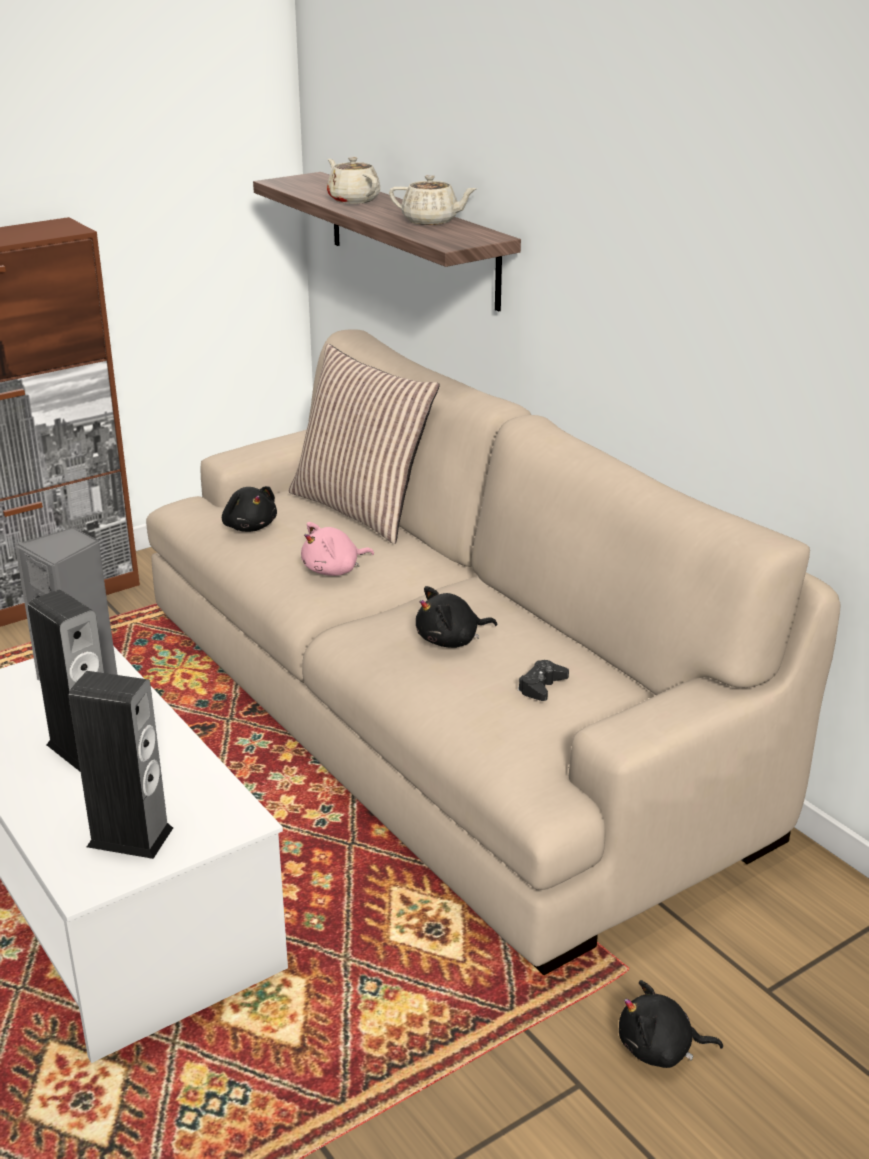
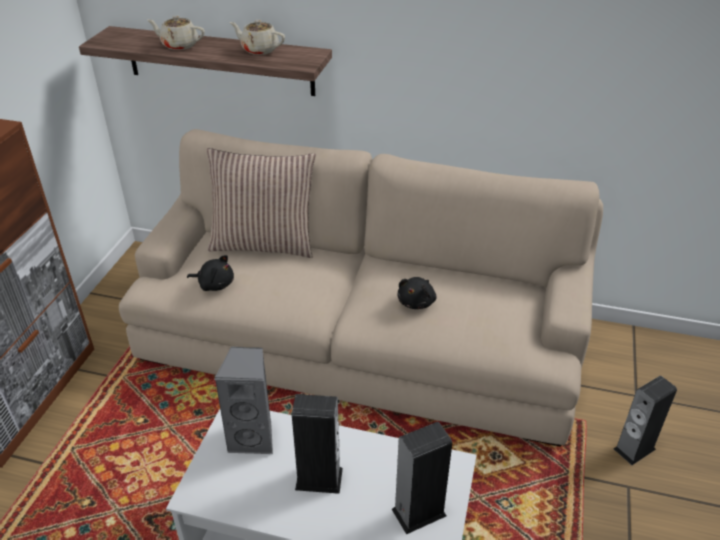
camera: 40 degrees left, 10 degrees up
pink plush toy [301,522,374,576] -> none
beige teapot [389,175,477,225] -> beige teapot turned 135 degrees counterclockwise [230,20,285,55]
black game controller [518,660,569,701] -> none
black plush toy [619,980,723,1068] -> speaker [614,376,677,465]

